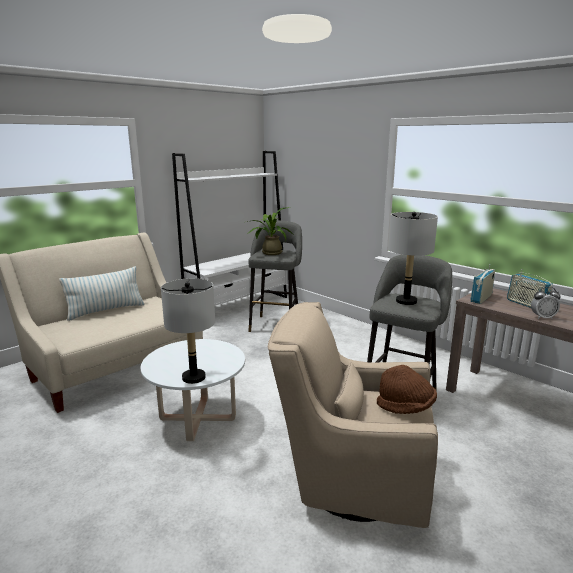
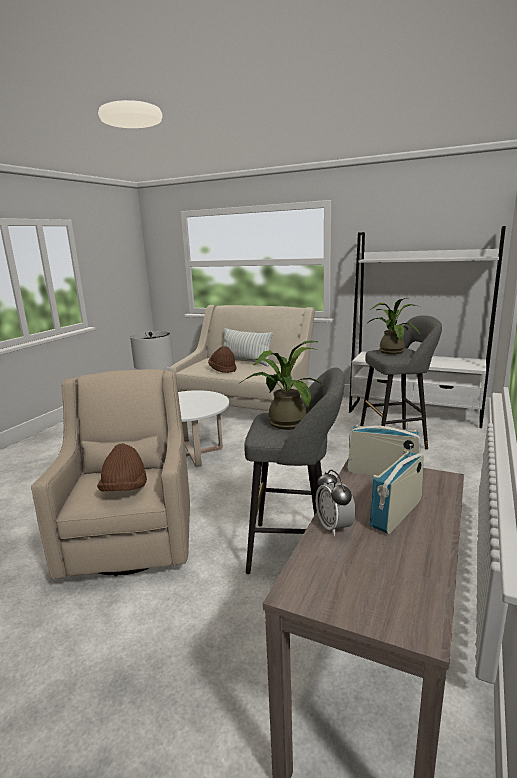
camera: 70 degrees right, 0 degrees up
grey table lamp [388,212,438,305] -> potted plant [238,340,327,430]
none -> brown hat [208,346,237,373]

